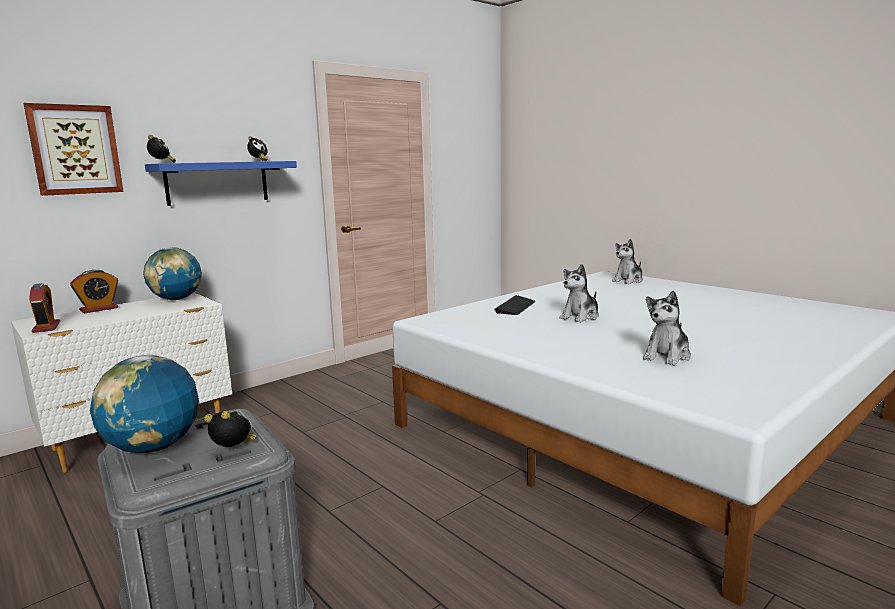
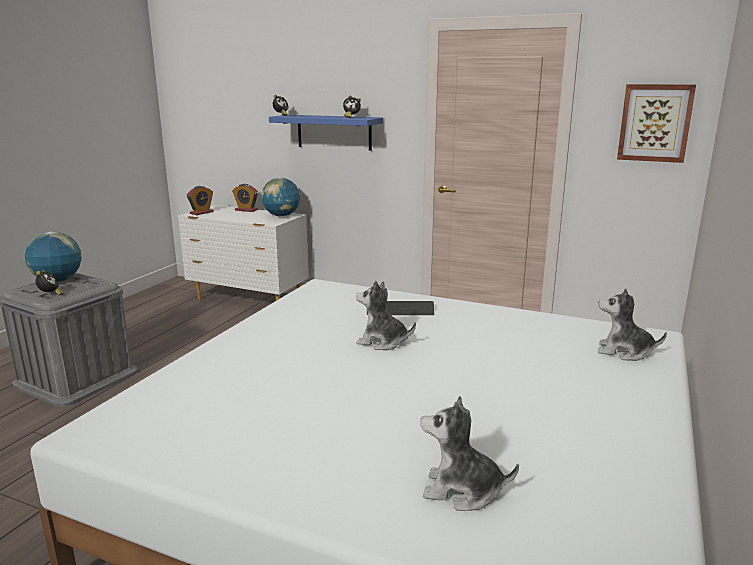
camera: 65 degrees right, 5 degrees up
picture [23,103,124,196] -> picture moved to [617,84,696,163]
plush toy [643,290,691,366] -> plush toy moved to [420,396,519,511]

